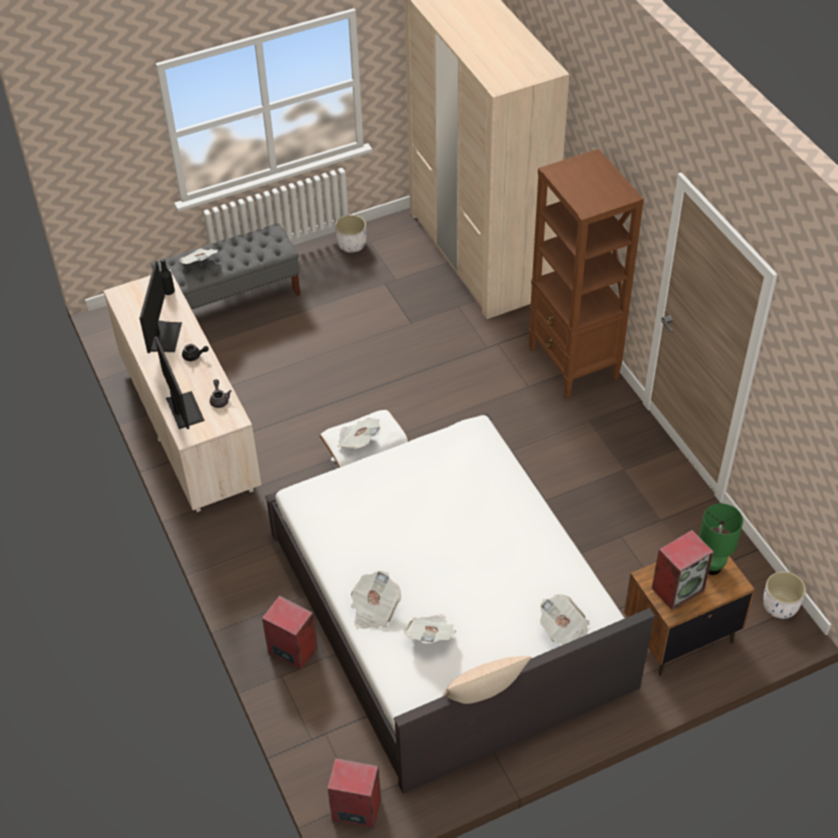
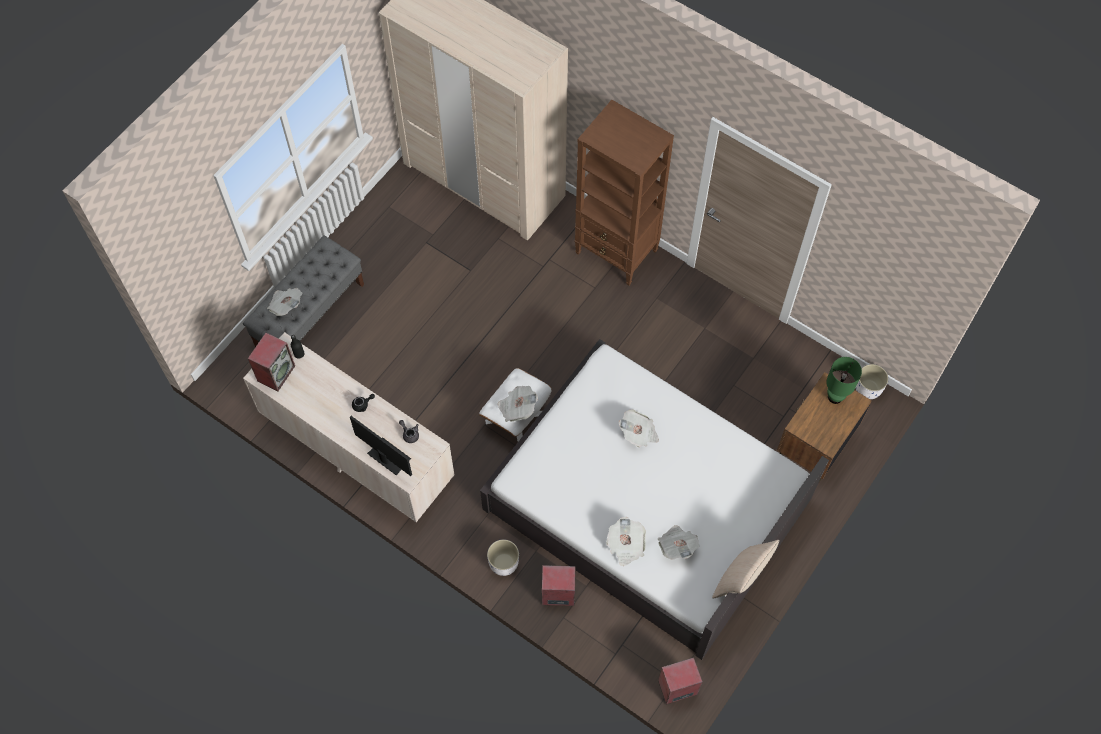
camera: 30 degrees left, 15 degrees up
monitor [139,261,182,353] -> none
white planter [335,215,366,253] -> white planter moved to [487,539,519,576]
newspaper [540,594,590,645] -> newspaper moved to [619,410,659,447]
speaker [652,530,714,610] -> speaker moved to [248,333,295,391]

